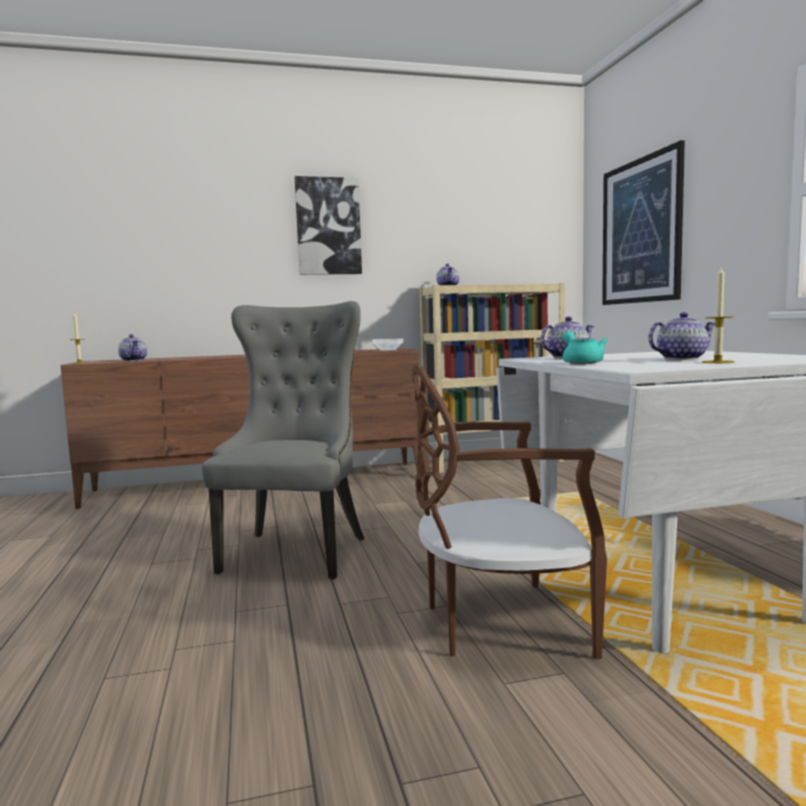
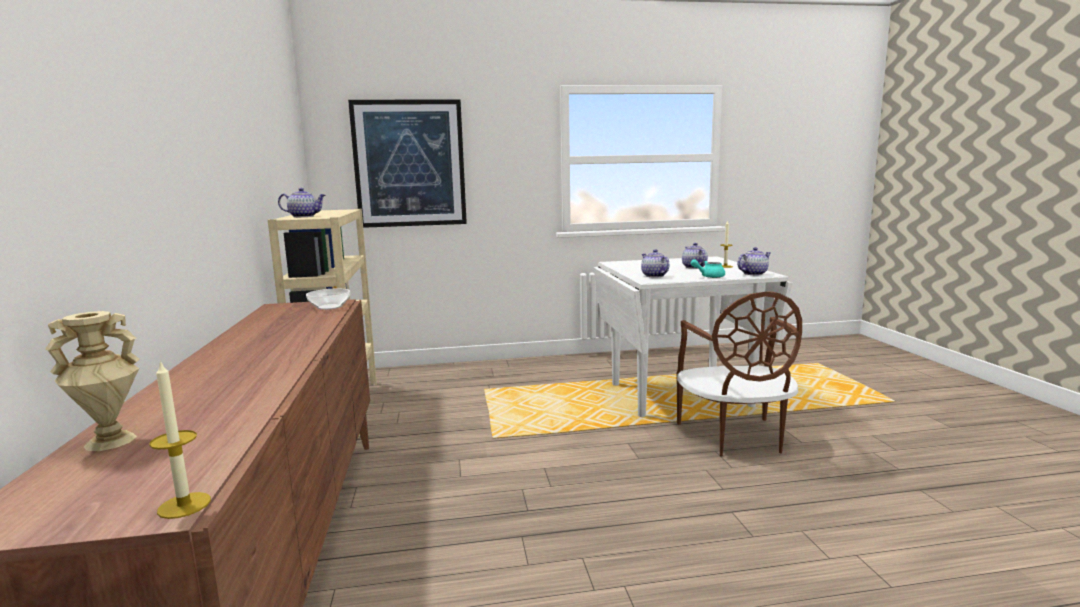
camera: 85 degrees left, 5 degrees up
teapot [118,334,147,361] -> teapot moved to [737,247,771,275]
grey chair [202,301,364,579] -> none
picture [295,176,362,275] -> none
none -> beige vase [45,311,139,451]

